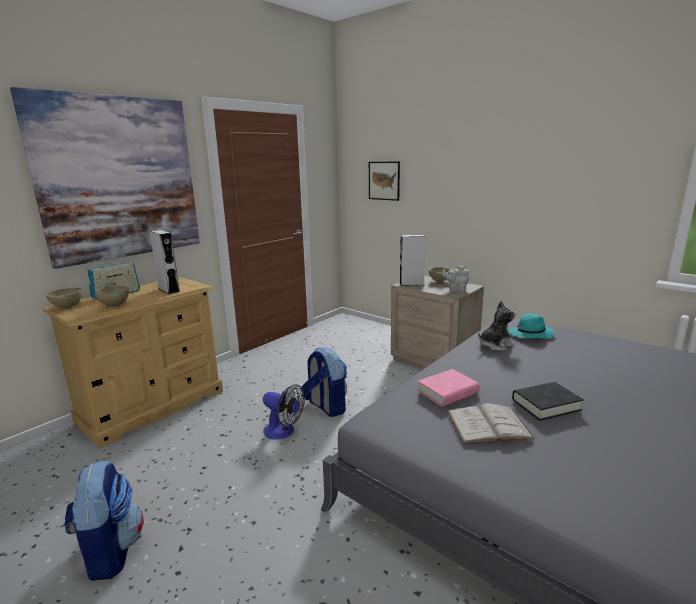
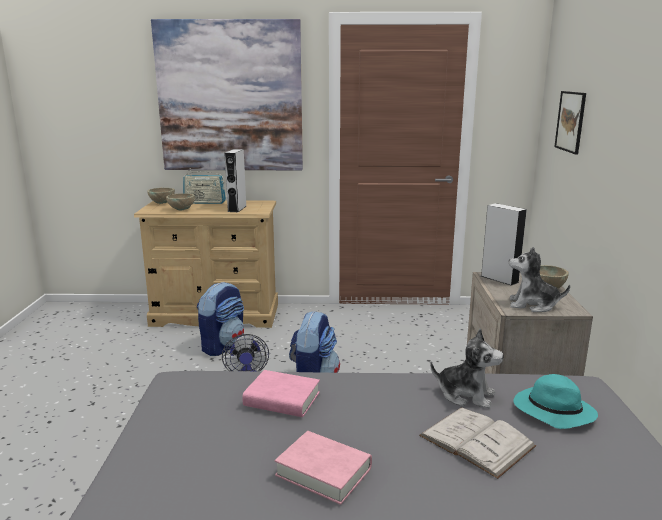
camera: 50 degrees right, 0 degrees up
backpack [64,461,144,581] -> backpack moved to [197,282,244,356]
grey teapot [441,265,470,292] -> plush toy [509,246,570,312]
white book [447,403,535,444] -> white book moved to [419,408,536,479]
black book [512,382,584,421] -> pink book [275,431,372,505]

